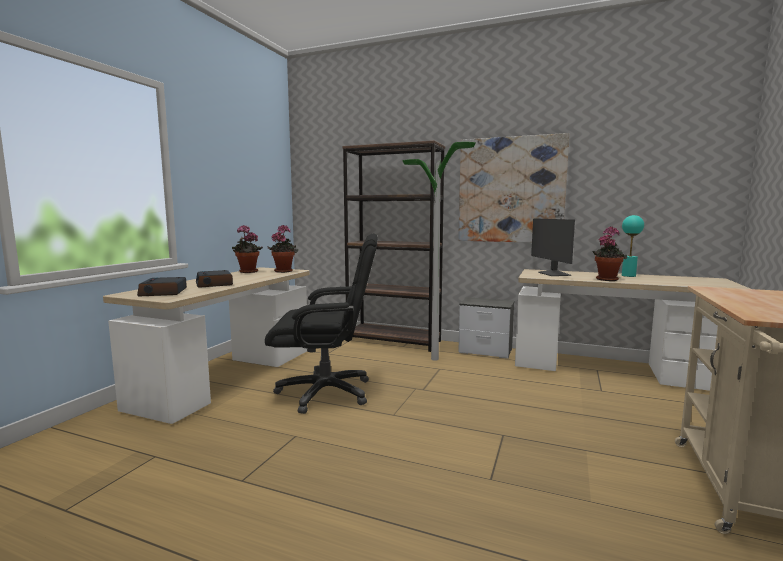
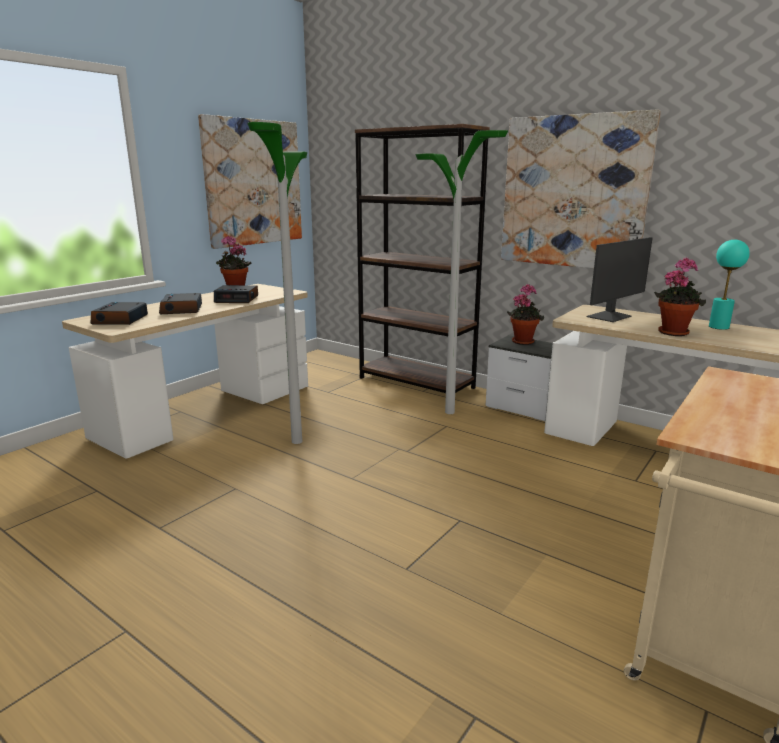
camera: 15 degrees right, 10 degrees up
black office chair [265,234,378,414] -> floor lamp [247,122,307,444]
potted plant [267,225,298,273] -> potted plant moved to [507,284,544,345]
monitor [531,218,575,276] -> monitor turned 135 degrees counterclockwise [587,237,653,322]
none -> picture [198,114,302,249]
none -> alarm clock [214,285,258,303]

